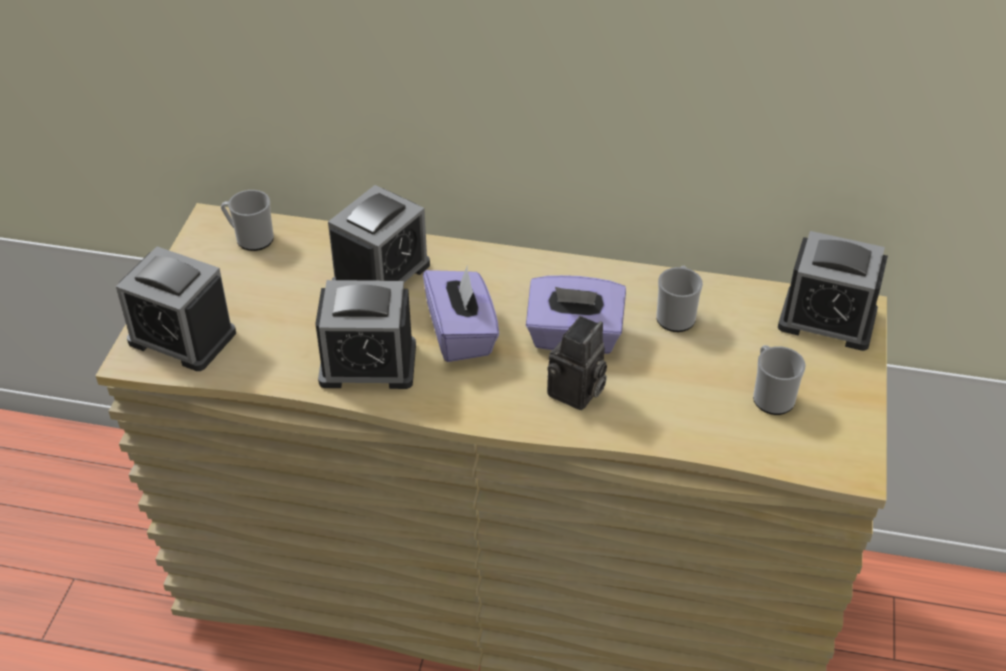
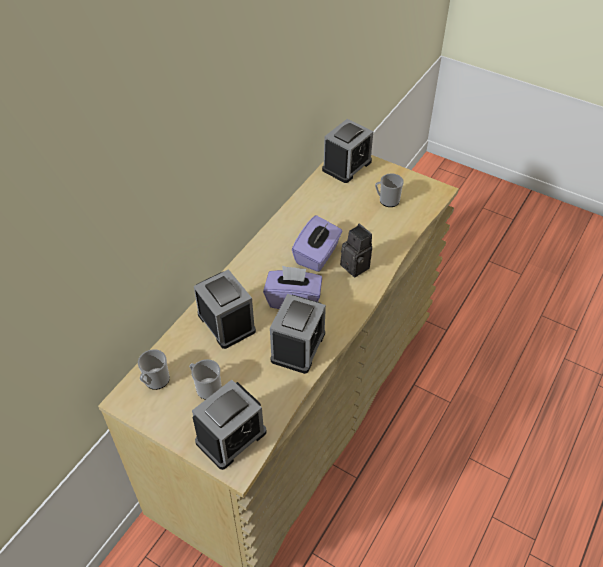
camera: 70 degrees left, 5 degrees up
mug [656,266,703,332] -> mug moved to [189,359,222,400]

